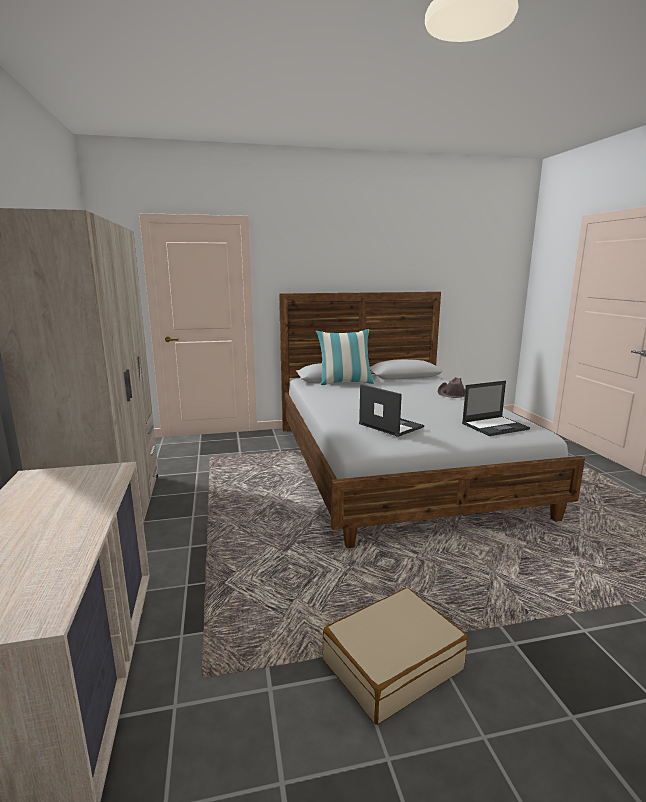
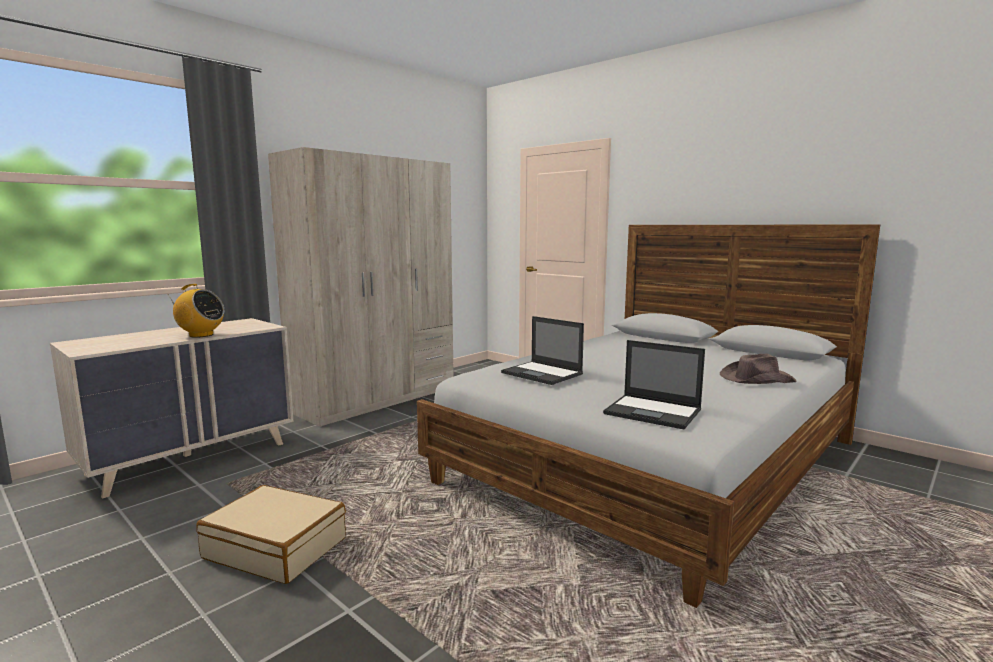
camera: 55 degrees right, 5 degrees down
pillow [316,329,375,385] -> none
laptop [359,384,424,437] -> laptop turned 120 degrees clockwise [501,316,584,385]
none -> radio [167,284,224,338]

